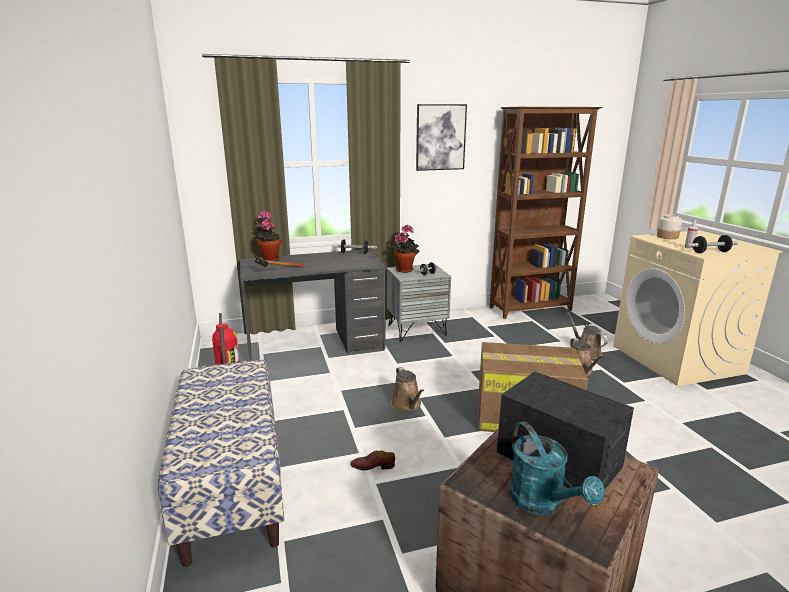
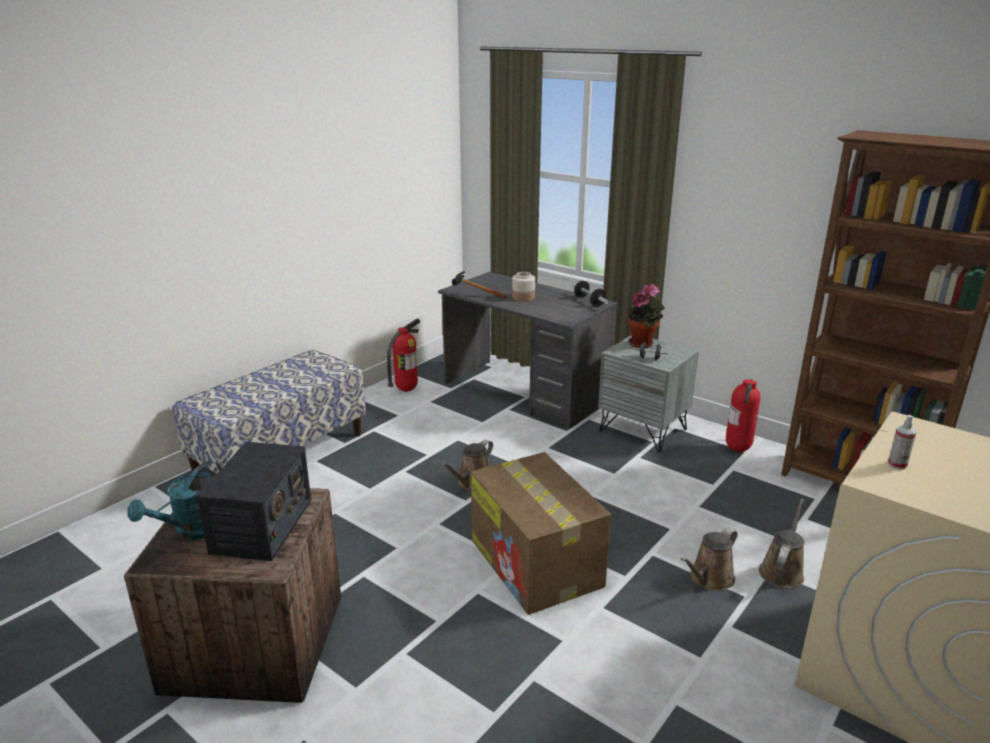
camera: 55 degrees right, 5 degrees up
potted plant [254,211,281,261] -> none
brown shoe [350,450,395,471] -> none
picture [416,104,467,171] -> none
jar [657,214,682,239] -> jar moved to [512,272,535,302]
dumbbell [686,235,738,253] -> none
none -> fire extinguisher [726,379,761,452]

